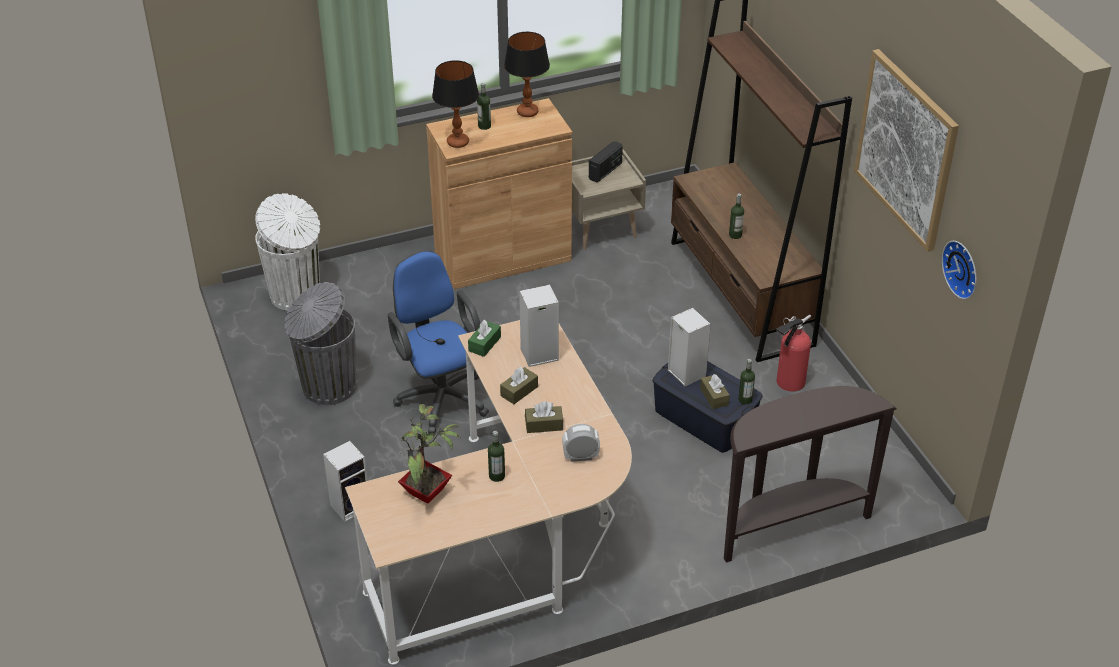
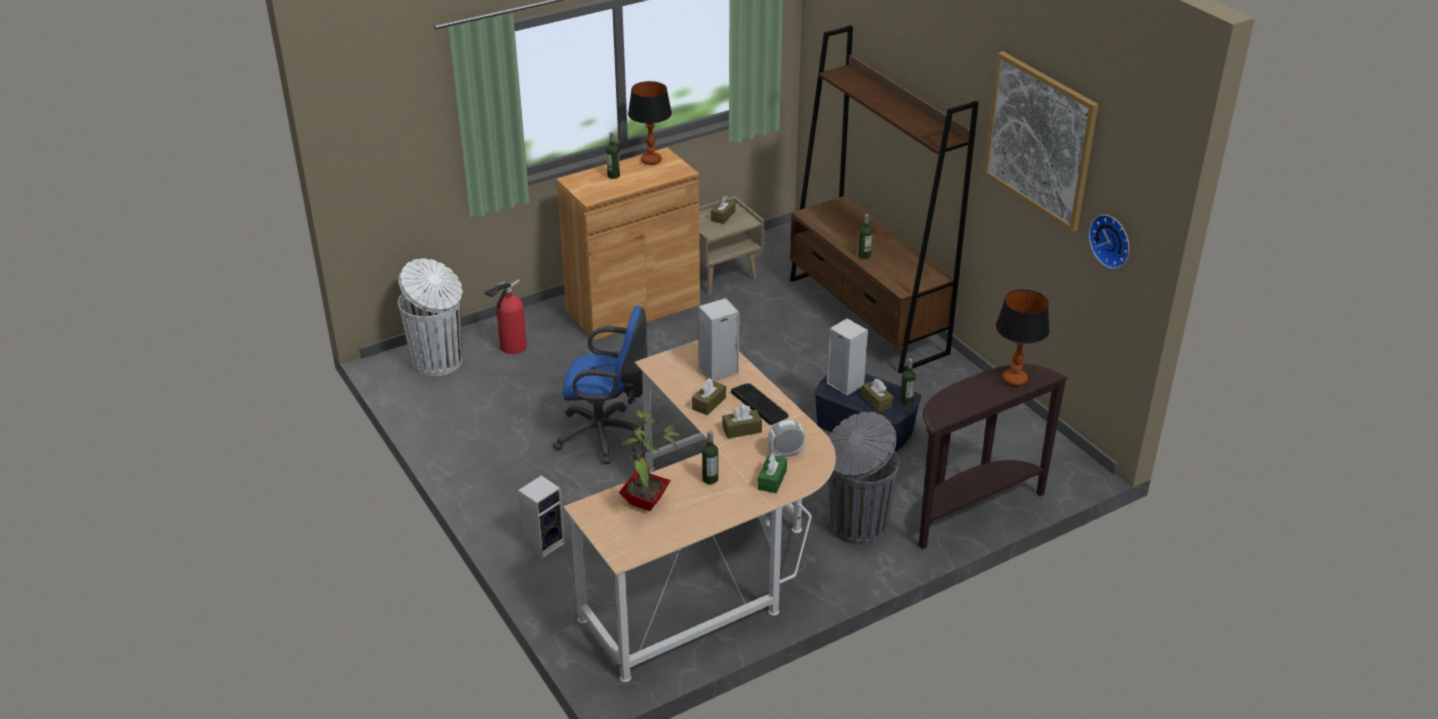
camera: 10 degrees left, 5 degrees down
grey trash can [284,282,356,405] -> grey trash can moved to [829,412,900,545]
blue office chair [388,251,489,433] -> blue office chair turned 135 degrees clockwise [553,306,648,464]
table lamp [432,60,479,148] -> table lamp moved to [996,290,1050,386]
green tissue box [468,320,501,357] -> green tissue box moved to [758,453,787,493]
radio [589,141,623,183] -> brown tissue box [711,196,736,224]
fire extinguisher [776,315,811,392] -> fire extinguisher moved to [485,279,527,354]
none -> keyboard [731,383,789,425]

